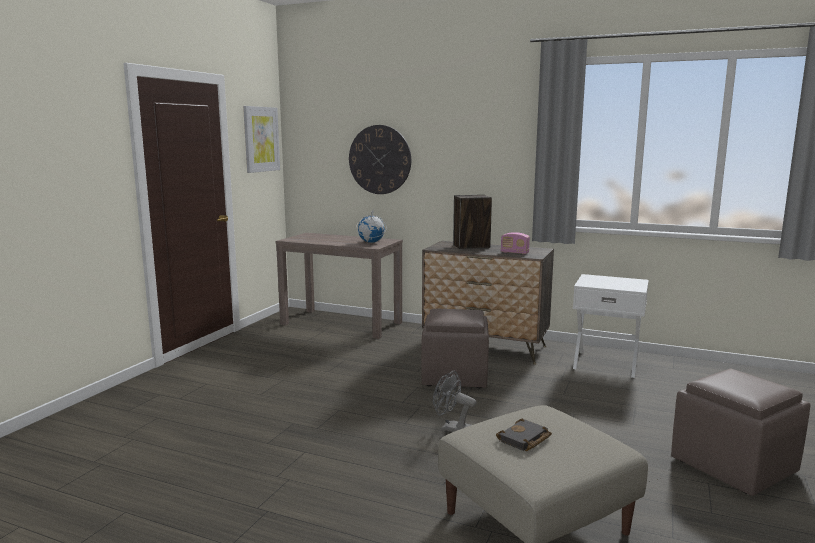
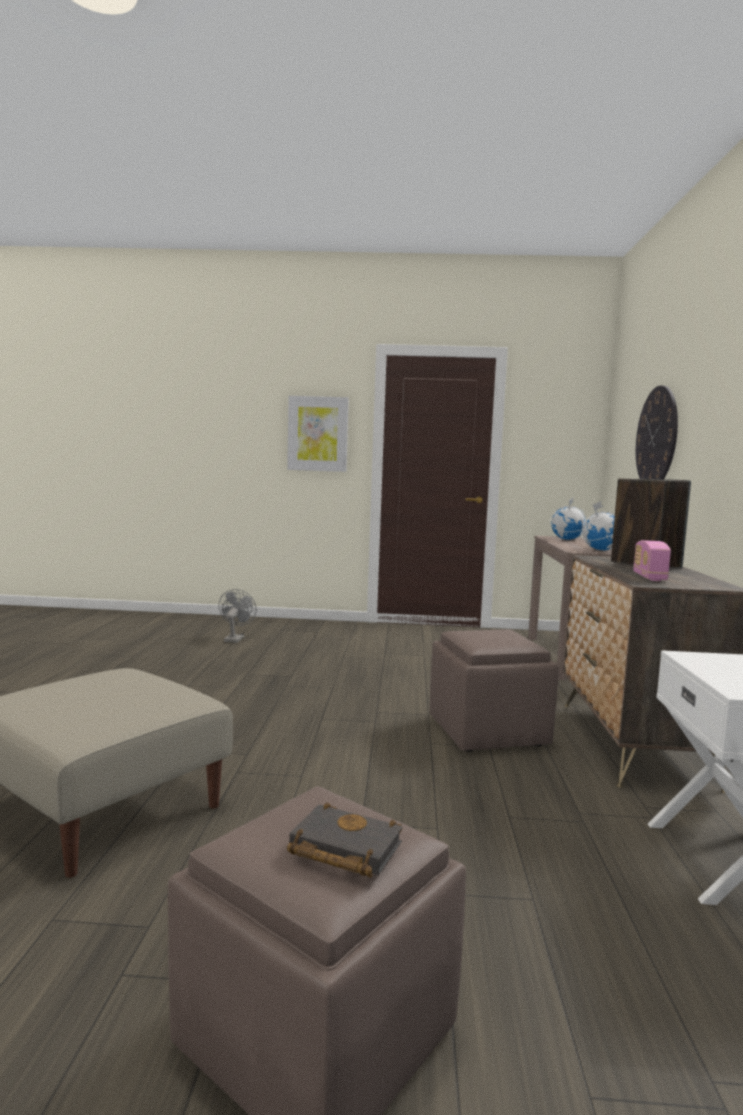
camera: 70 degrees right, 5 degrees down
picture [243,106,280,173] -> picture moved to [287,396,349,472]
grey fan [433,371,476,432] -> grey fan moved to [218,589,257,643]
black book [496,419,552,451] -> black book moved to [287,803,403,878]
none -> globe [549,497,588,540]

